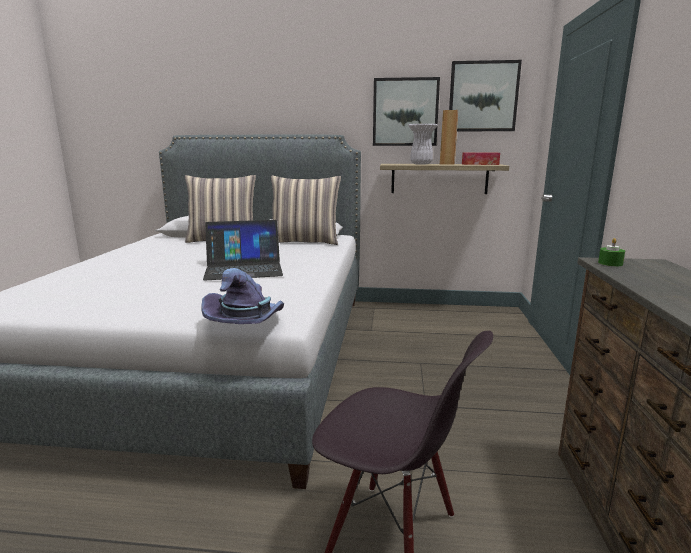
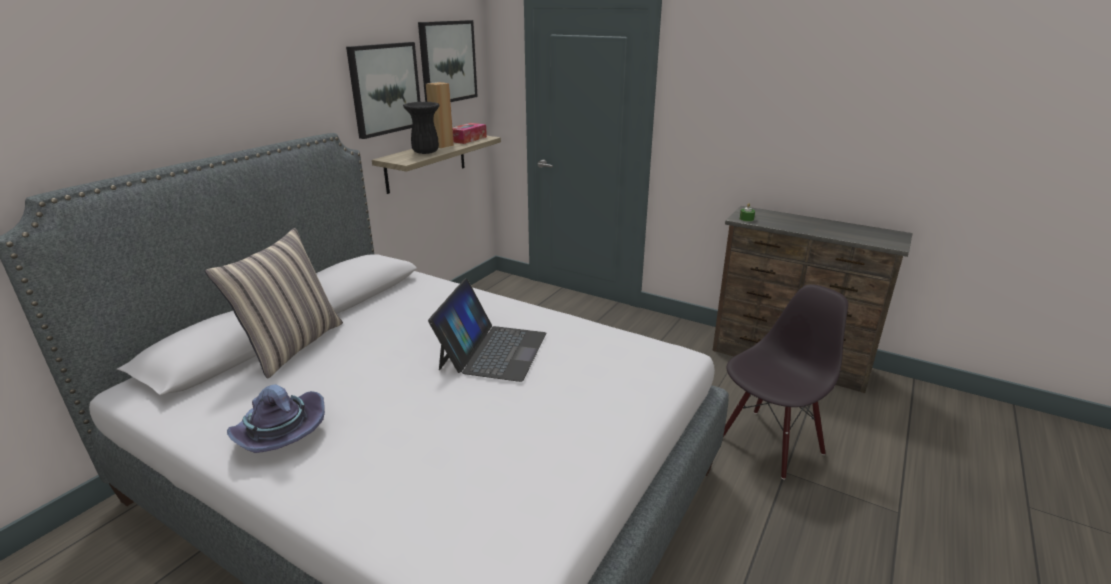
camera: 65 degrees left, 10 degrees up
purple hat [202,268,284,324] -> purple hat moved to [227,385,325,453]
pillow [271,175,341,245] -> none
white vase [408,124,438,165] -> black vase [403,102,440,154]

